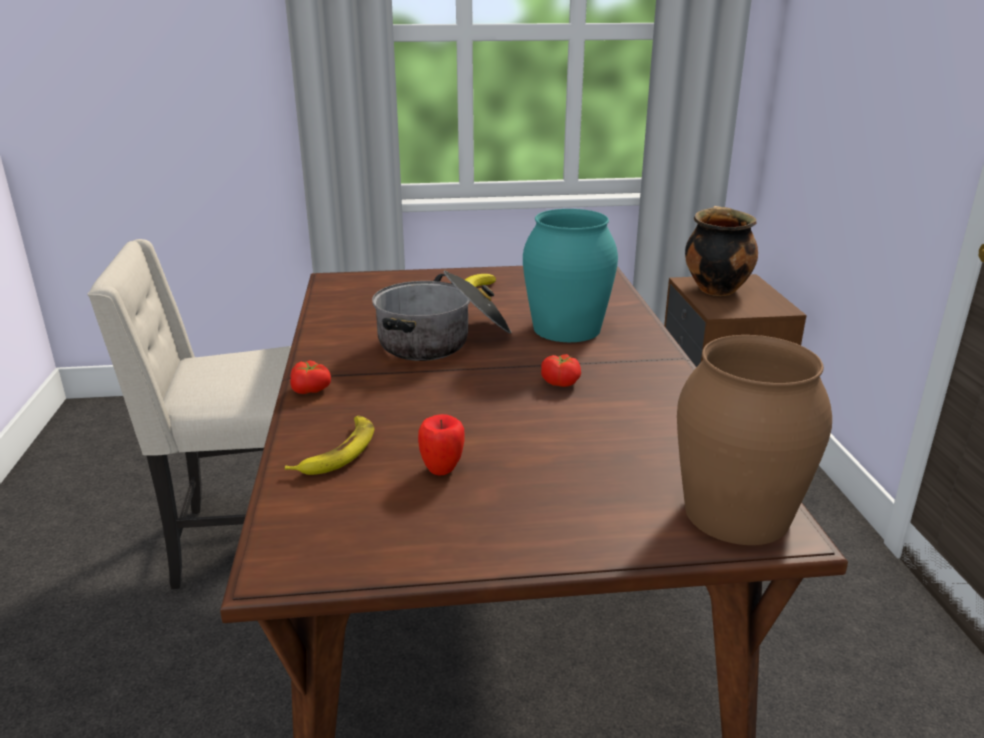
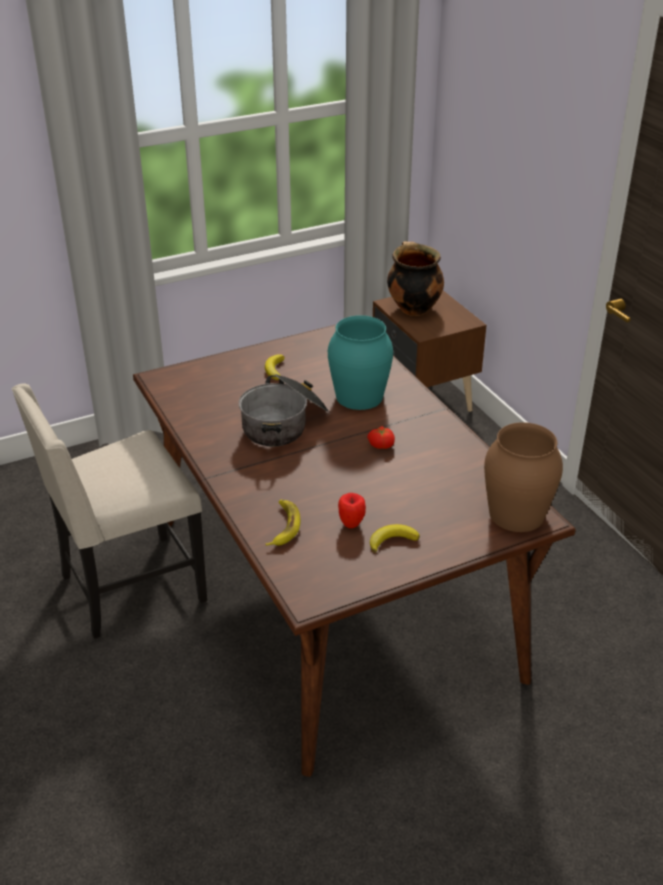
camera: 20 degrees left, 10 degrees up
tomato [290,361,331,394] -> none
none -> banana [370,524,420,553]

